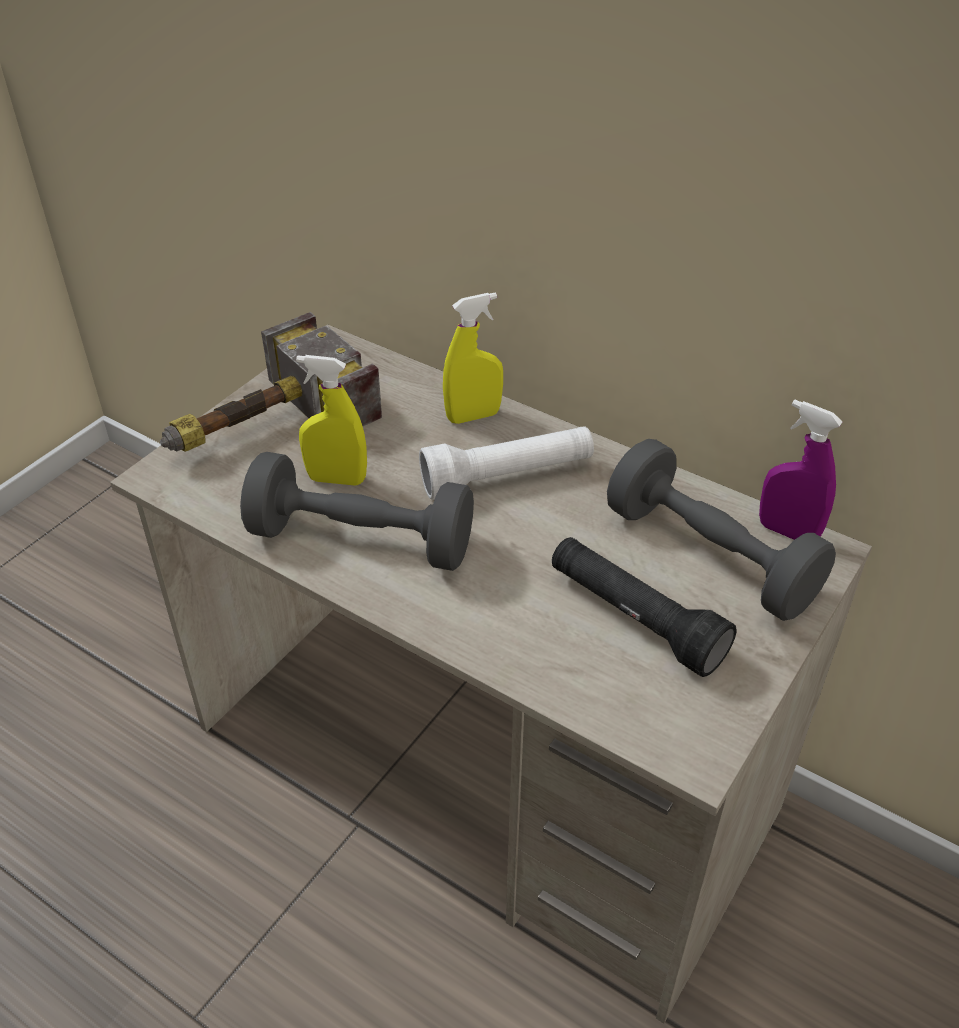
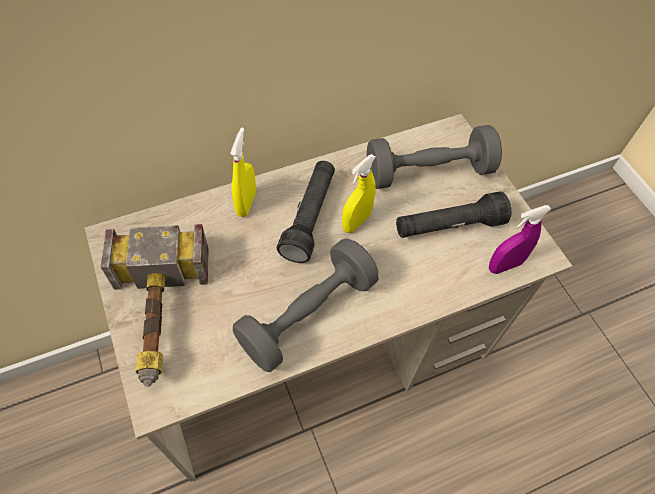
camera: 60 degrees left, 15 degrees up
yellow spray bottle [296,355,367,486] -> yellow spray bottle moved to [342,154,376,233]
white flashlight [419,426,594,500] -> black flashlight [277,161,335,263]
purple spray bottle [759,399,842,540] -> purple spray bottle moved to [489,205,552,274]

